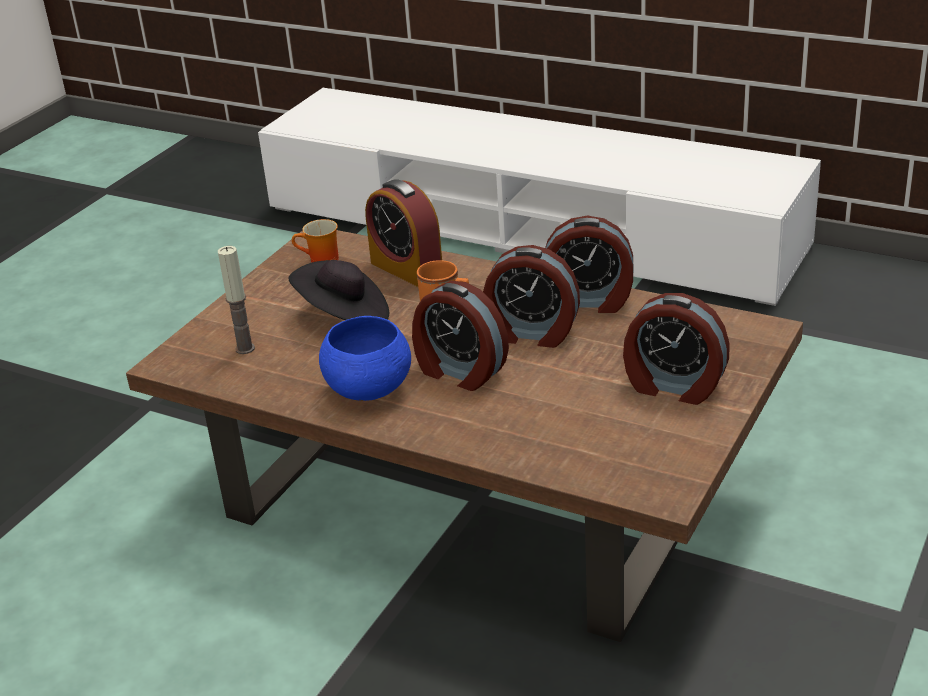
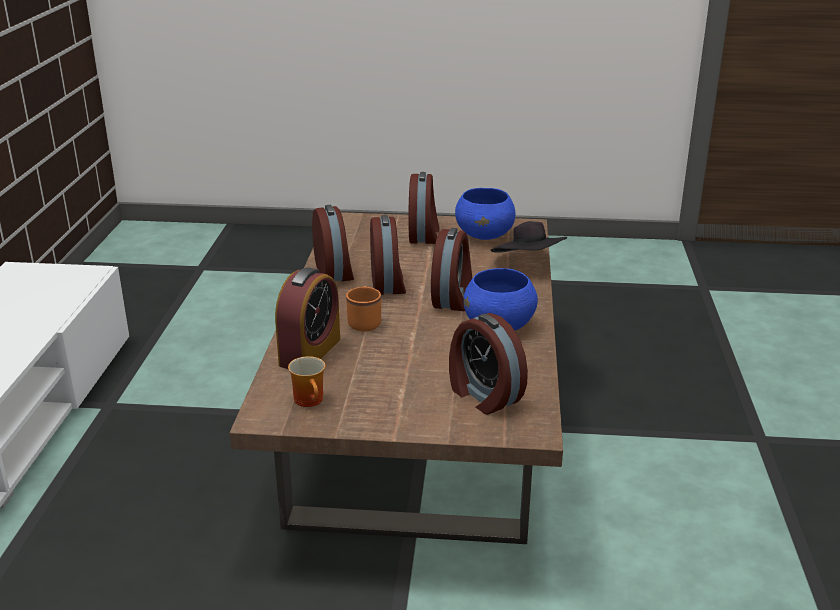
camera: 115 degrees left, 5 degrees down
candle [218,246,255,354] -> alarm clock [449,313,528,415]
black hat [288,260,389,320] -> black hat moved to [491,221,567,253]
none -> blue bowl [455,188,515,240]

